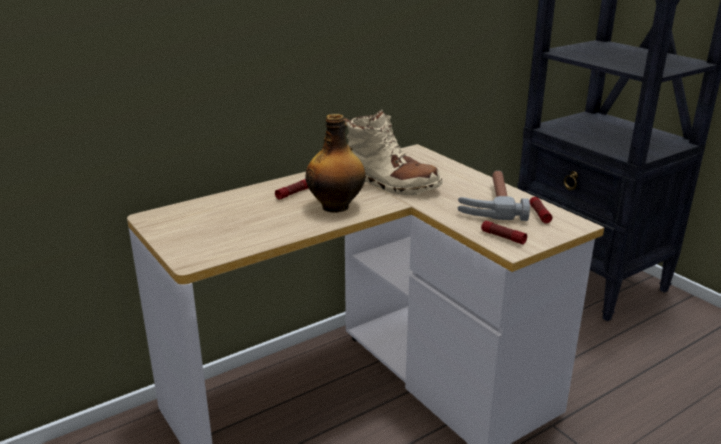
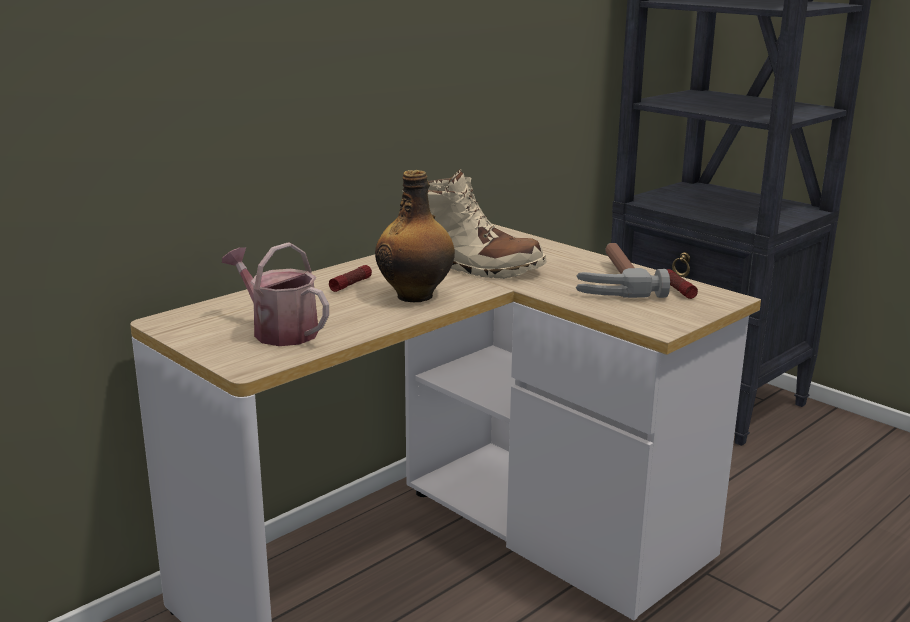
camera: 10 degrees left, 5 degrees down
flashlight [481,221,527,244] -> none
none -> watering can [222,242,329,346]

